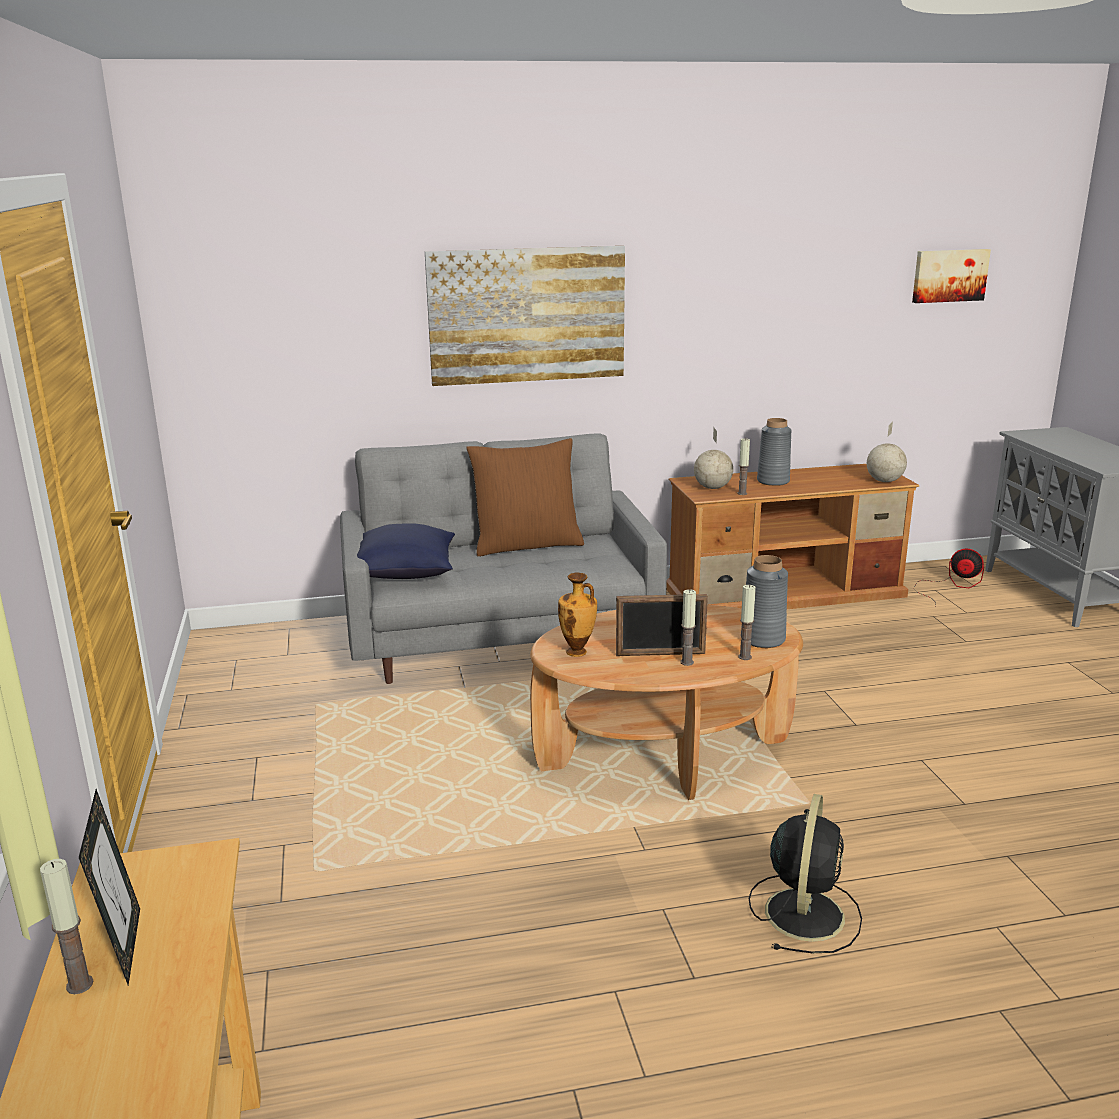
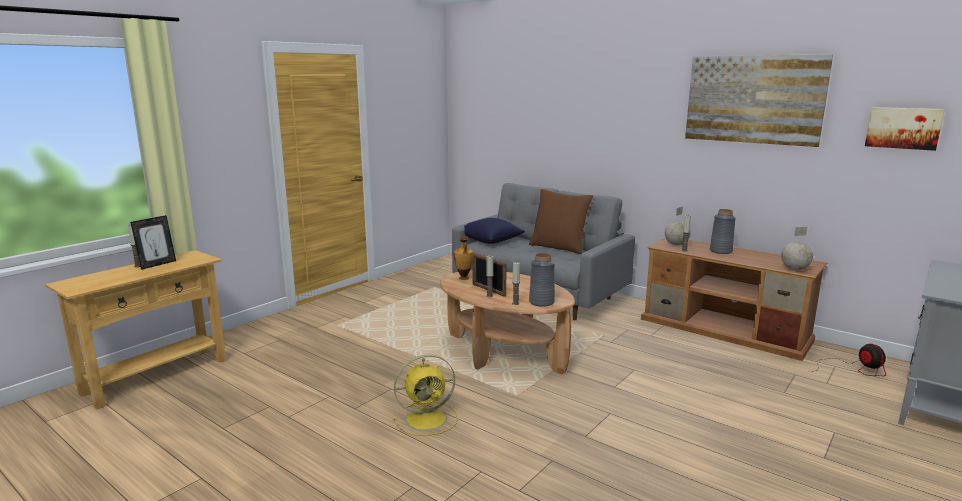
camera: 50 degrees right, 5 degrees down
picture [425,246,625,386] -> picture moved to [685,54,833,147]
black fan [749,794,862,953] -> yellow fan [392,355,458,436]

